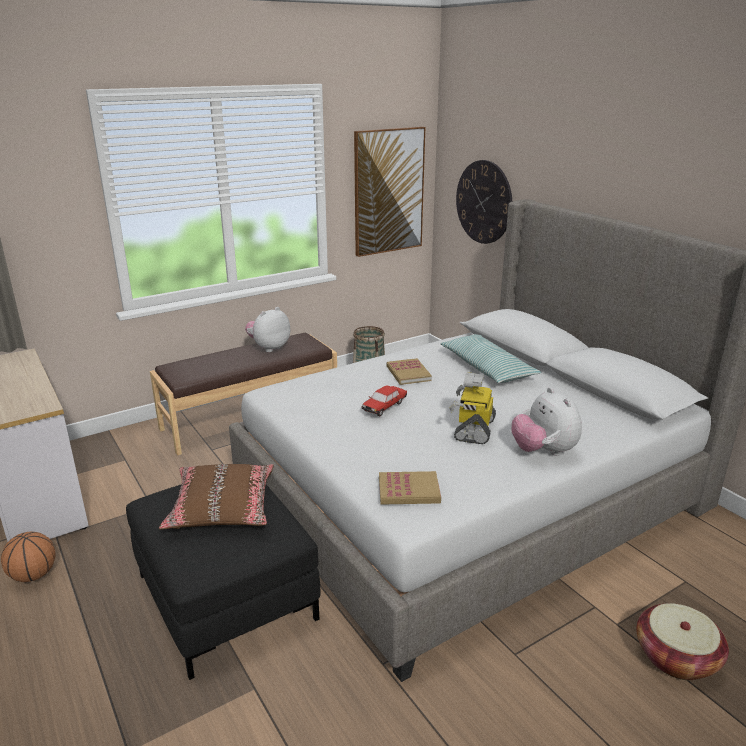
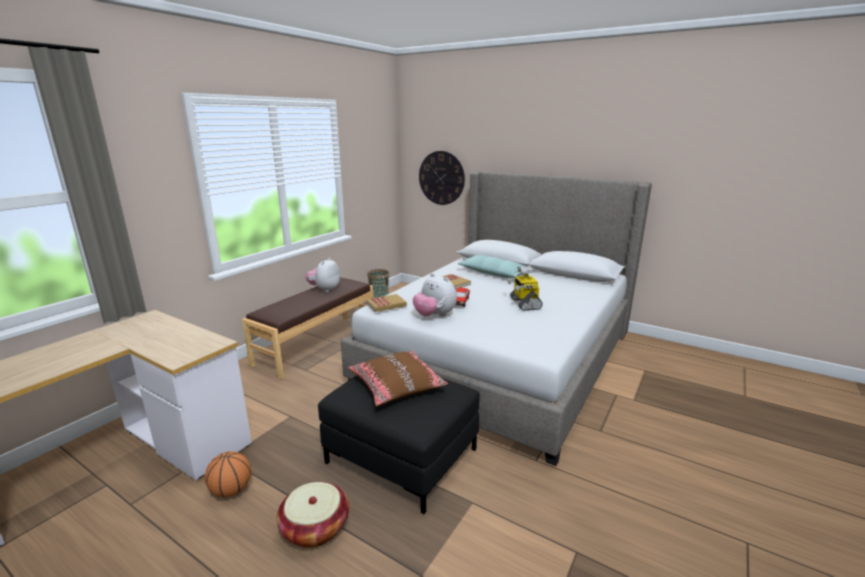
camera: 25 degrees left, 5 degrees down
picture [354,127,425,257] -> none
book [379,471,441,505] -> book moved to [366,294,407,312]
plush toy [511,387,582,456] -> plush toy moved to [413,273,457,317]
basket [636,603,729,680] -> basket moved to [277,482,349,548]

